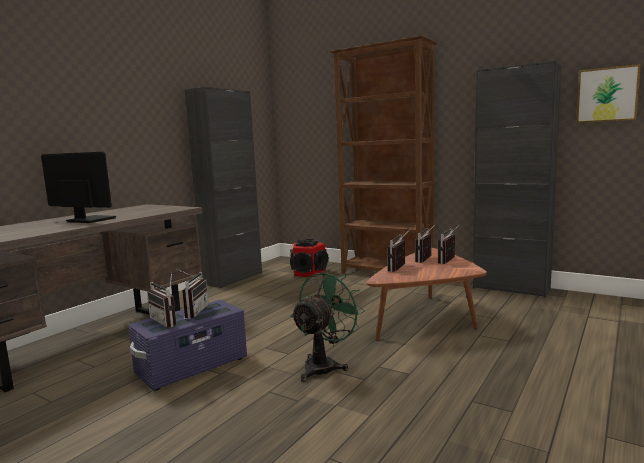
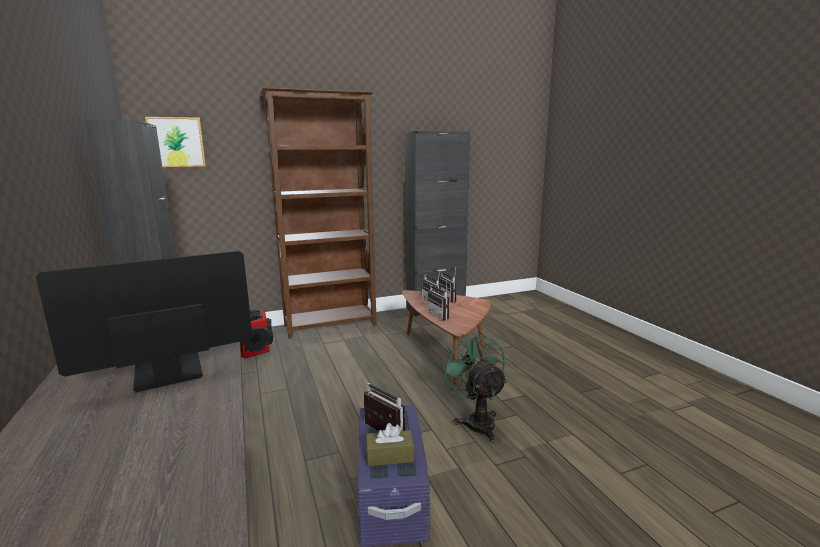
camera: 55 degrees left, 5 degrees up
radio [147,272,176,328] -> brown tissue box [366,423,414,466]
picture [576,64,641,123] -> picture moved to [145,117,206,167]

